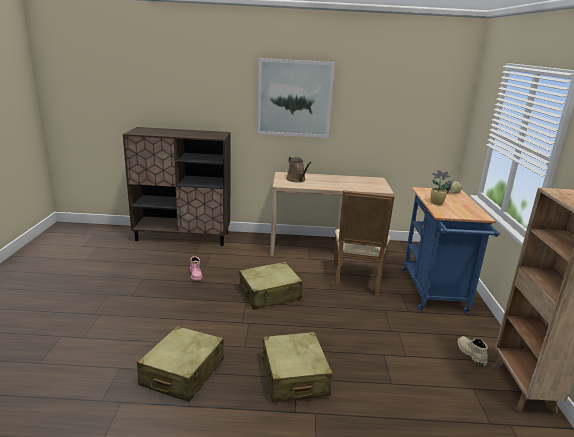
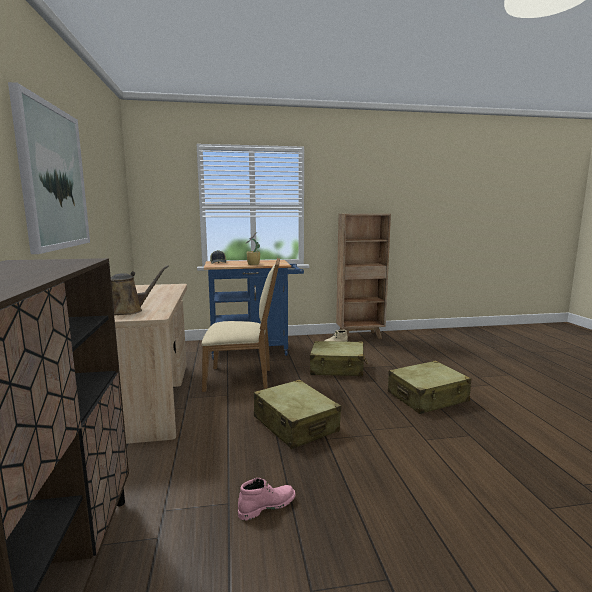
camera: 100 degrees left, 10 degrees down
beige suitcase [137,326,224,402] -> beige suitcase moved to [310,341,368,376]

